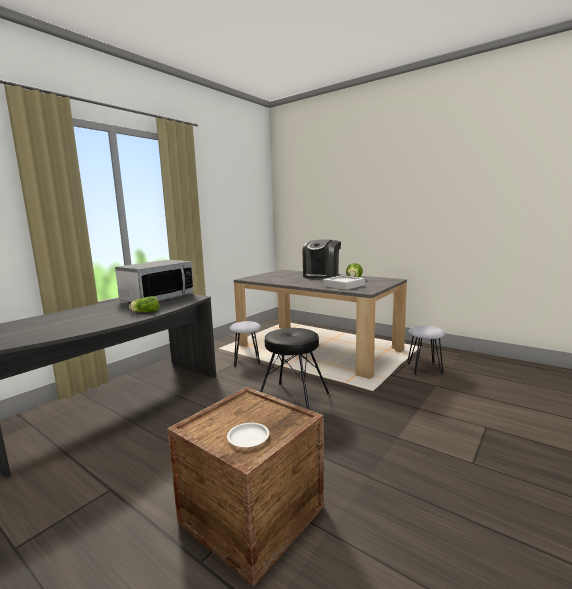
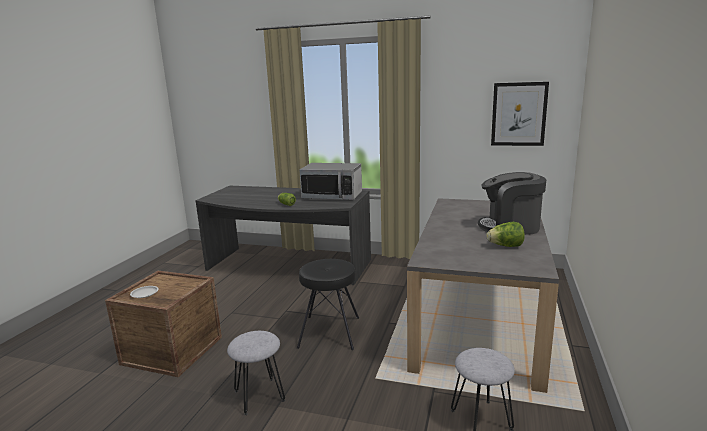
camera: 70 degrees right, 5 degrees up
grey stool [229,321,261,367] -> grey stool moved to [227,331,285,415]
grey tray [323,275,365,290] -> none
none -> picture [491,82,549,146]

